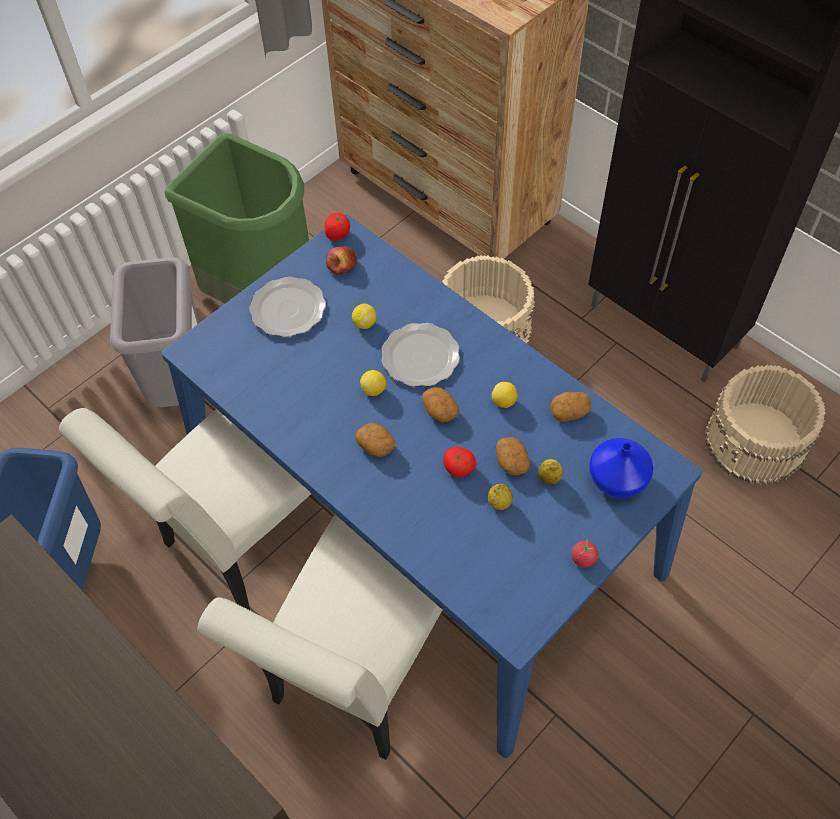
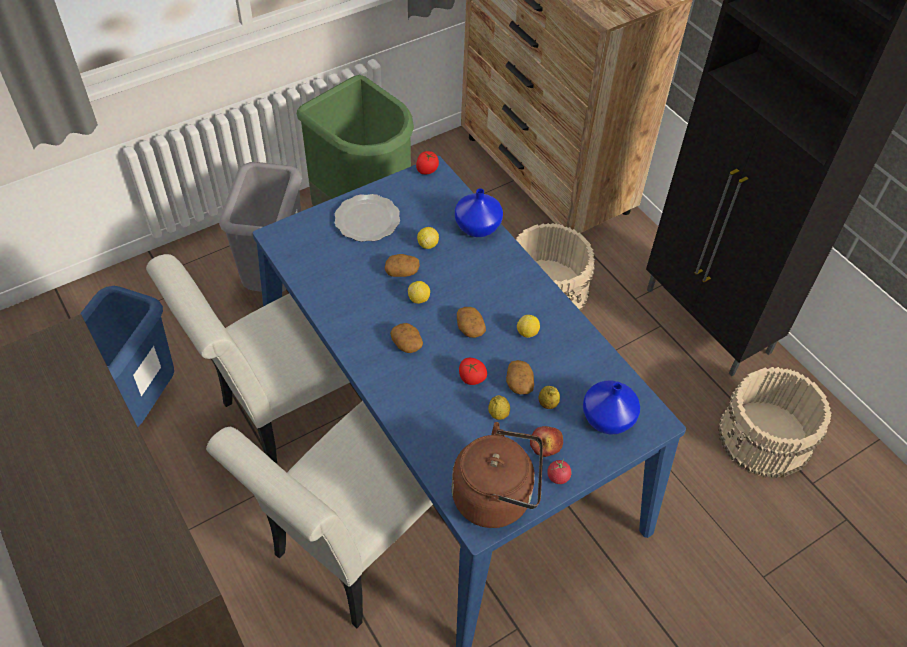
camera: 10 degrees right, 5 degrees down
apple [326,247,357,275] -> apple moved to [530,426,563,457]
plate [382,323,460,387] -> none
potato [550,392,591,422] -> potato moved to [385,254,420,277]
none -> brown kettle [452,422,543,528]
none -> blue vase [455,189,503,237]

